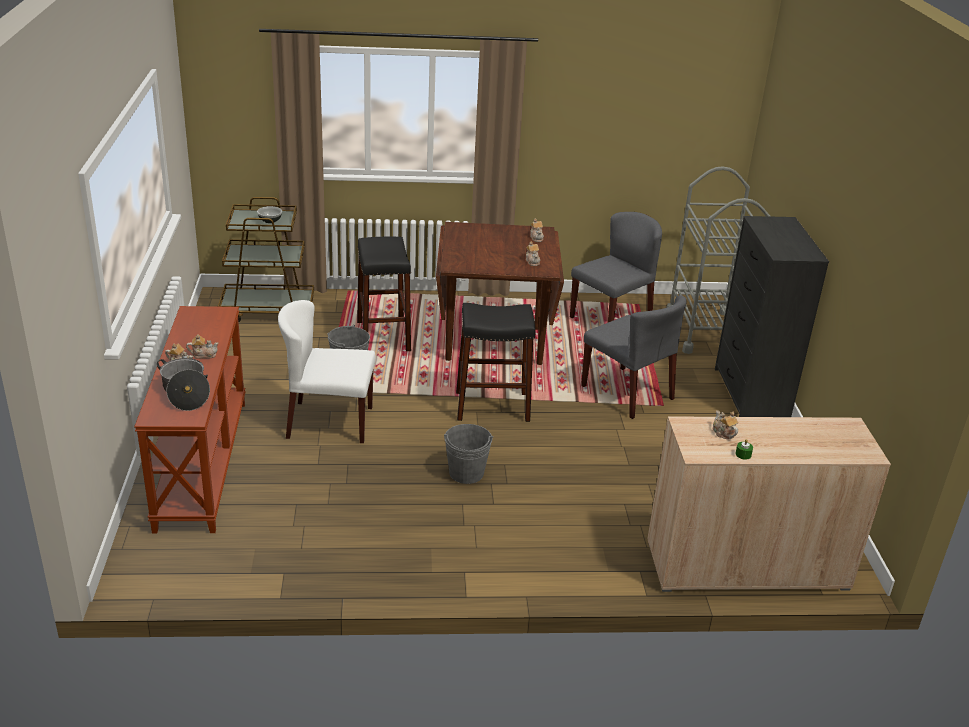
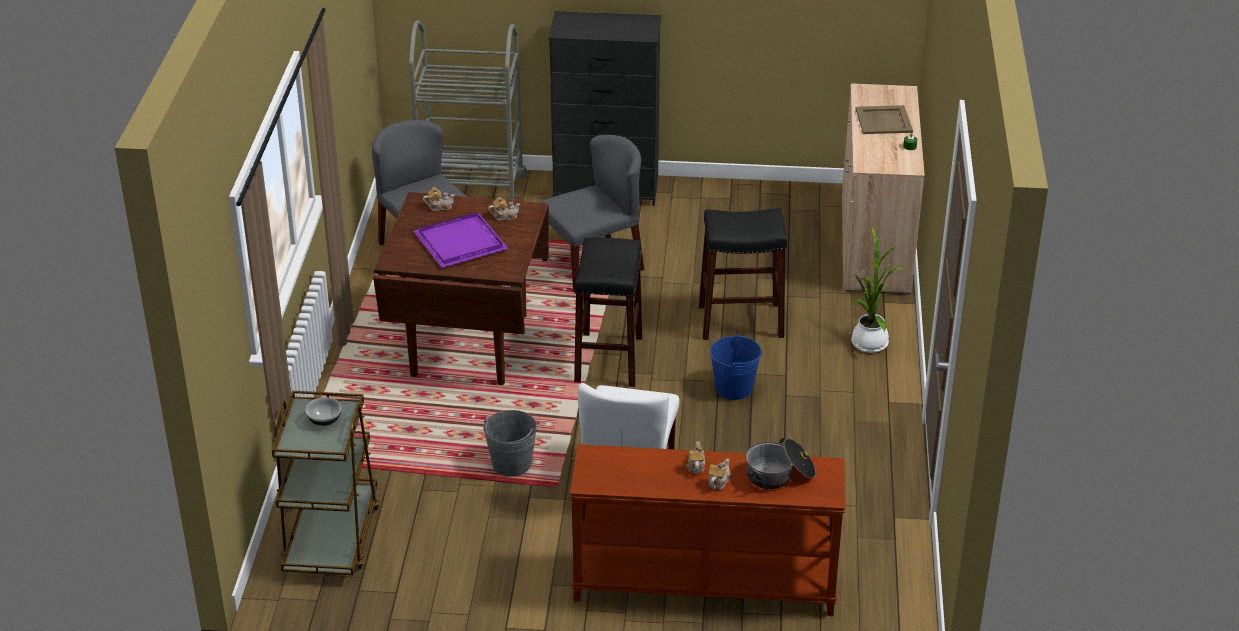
camera: 80 degrees left, 5 degrees up
black stool [357,237,411,351] -> black stool moved to [699,208,787,340]
grey bucket [444,424,493,484] -> blue bucket [710,333,763,400]
teapot [713,411,738,439] -> none
none -> purple tray [414,212,509,268]
none -> potted plant [851,227,905,353]
none -> beige tray [856,105,913,134]

